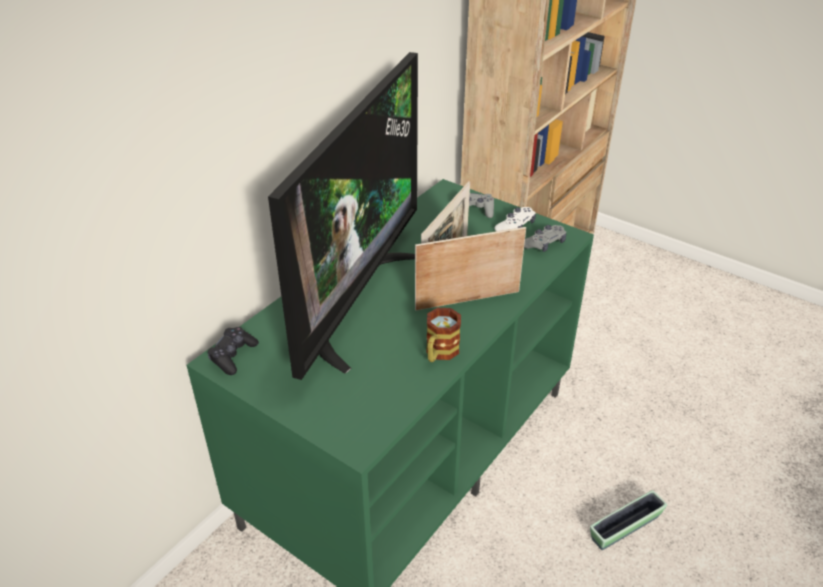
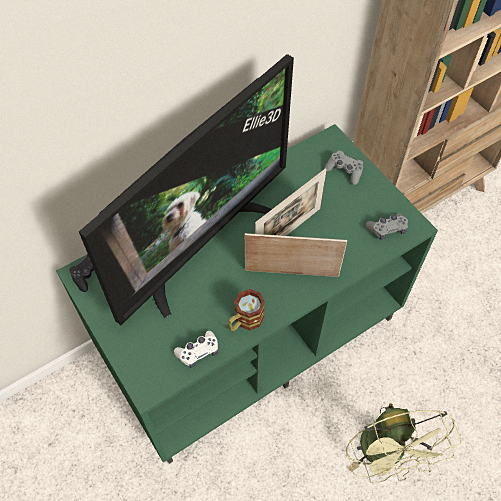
camera: 20 degrees right, 20 degrees up
white game controller [495,207,536,231] -> white game controller moved to [174,331,218,368]
planter [590,490,667,550] -> green fan [346,403,462,483]

